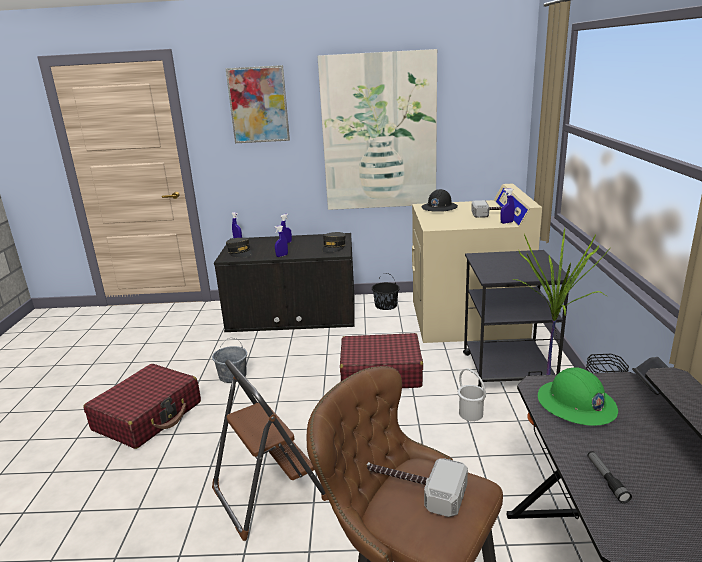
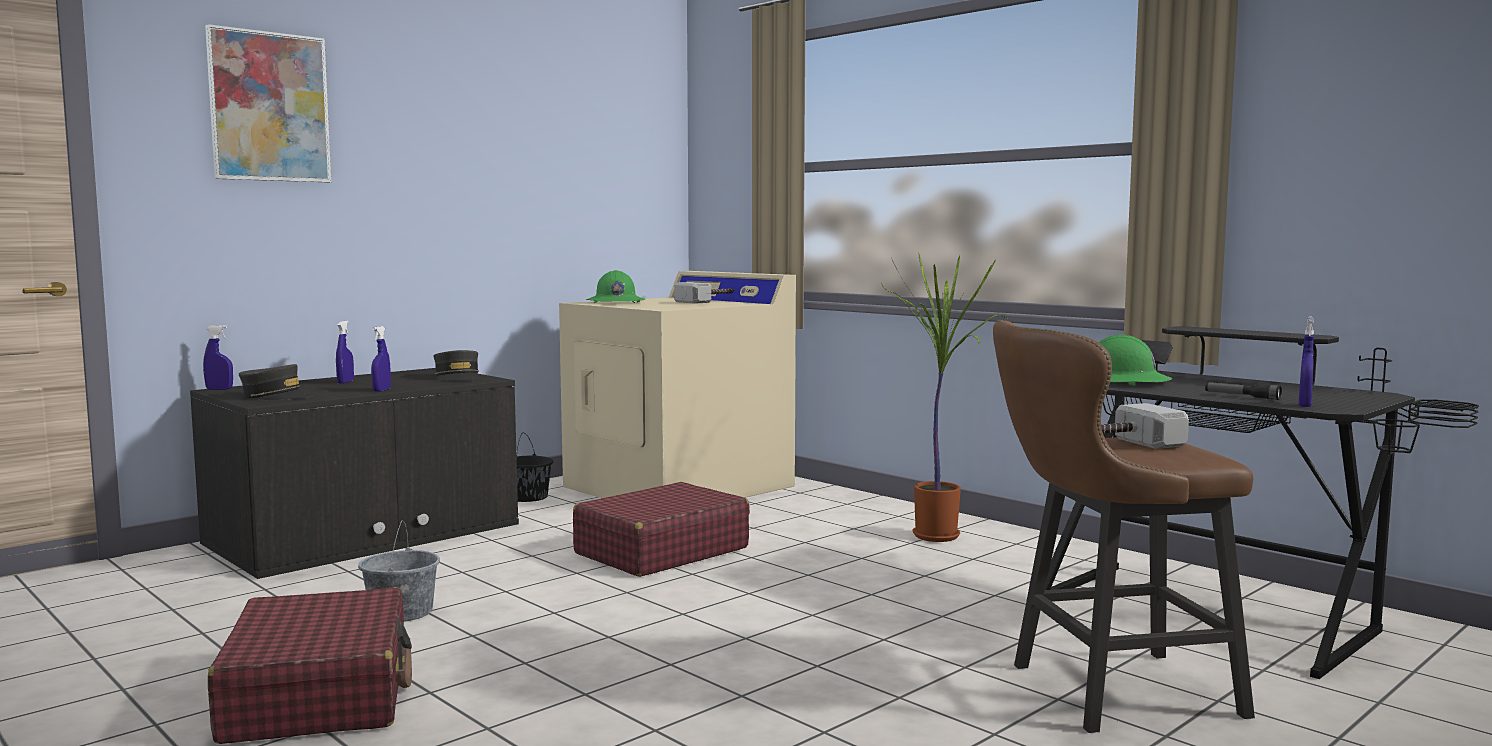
camera: 45 degrees left, 15 degrees down
brown step ladder [212,360,328,541] -> none
picture [317,49,437,210] -> none
black hard hat [422,189,458,212] -> green hard hat [586,270,645,303]
white bucket [458,369,486,421] -> none
black cart [463,250,572,388] -> none
blue spray bottle [500,188,515,224] -> blue spray bottle moved to [1299,316,1314,407]

